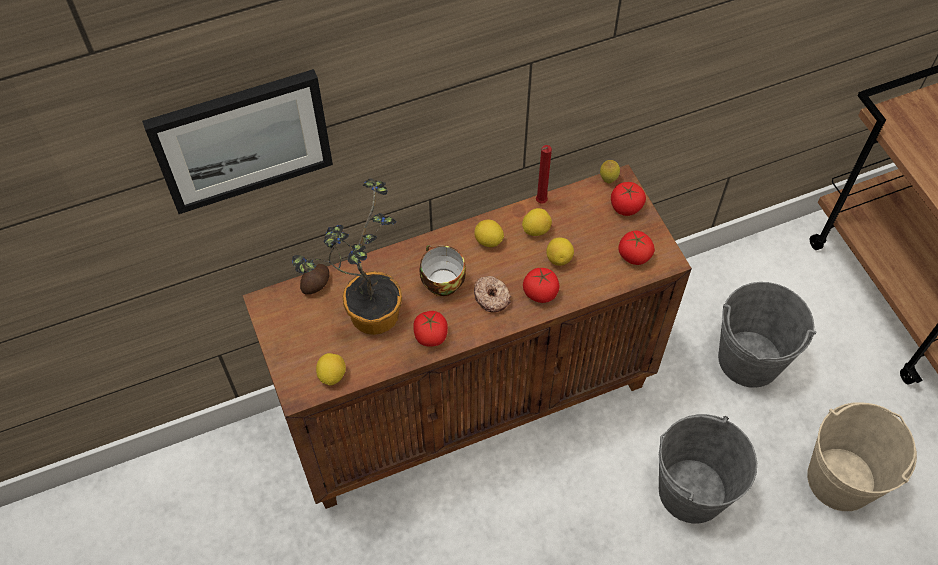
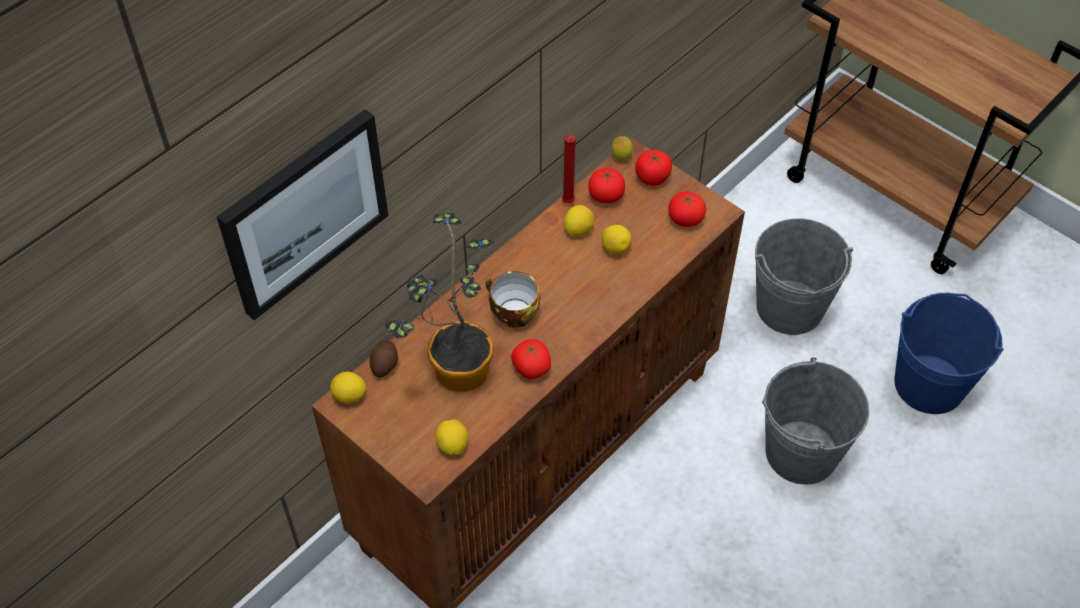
camera: 25 degrees left, 5 degrees down
lemon [474,220,504,247] -> lemon moved to [330,371,366,403]
donut [474,276,511,313] -> none
tomato [523,268,559,303] -> tomato moved to [588,168,625,204]
beige bucket [807,402,917,511] -> blue bucket [894,293,1004,414]

